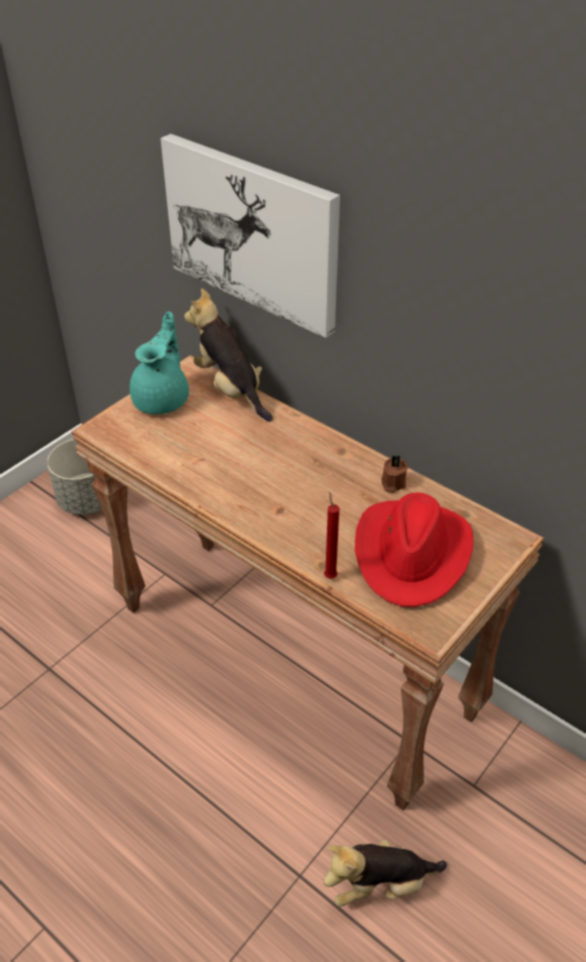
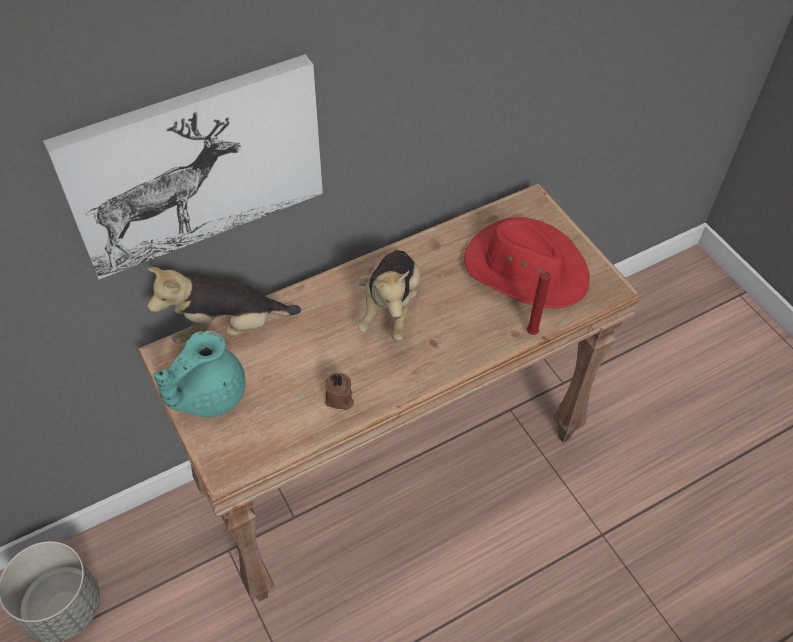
camera: 70 degrees left, 10 degrees up
turquoise teapot [130,311,189,414] -> turquoise teapot turned 90 degrees counterclockwise [153,331,245,417]
plush toy [323,840,447,907] -> plush toy moved to [358,250,420,342]
brown candle [381,455,408,493] -> brown candle moved to [325,373,354,410]

